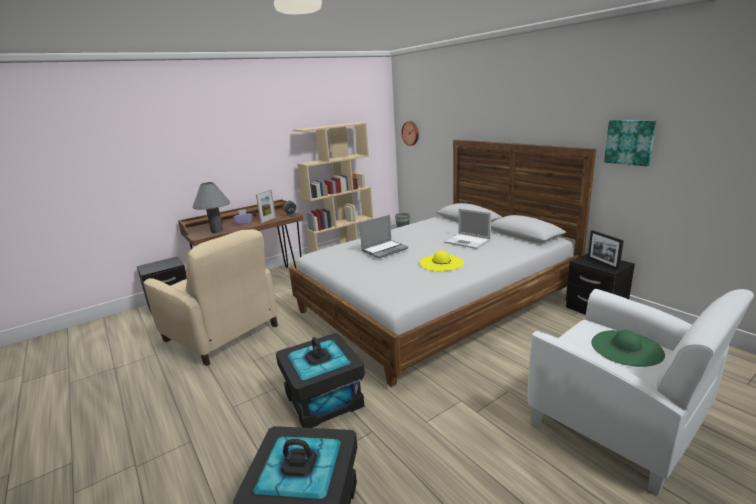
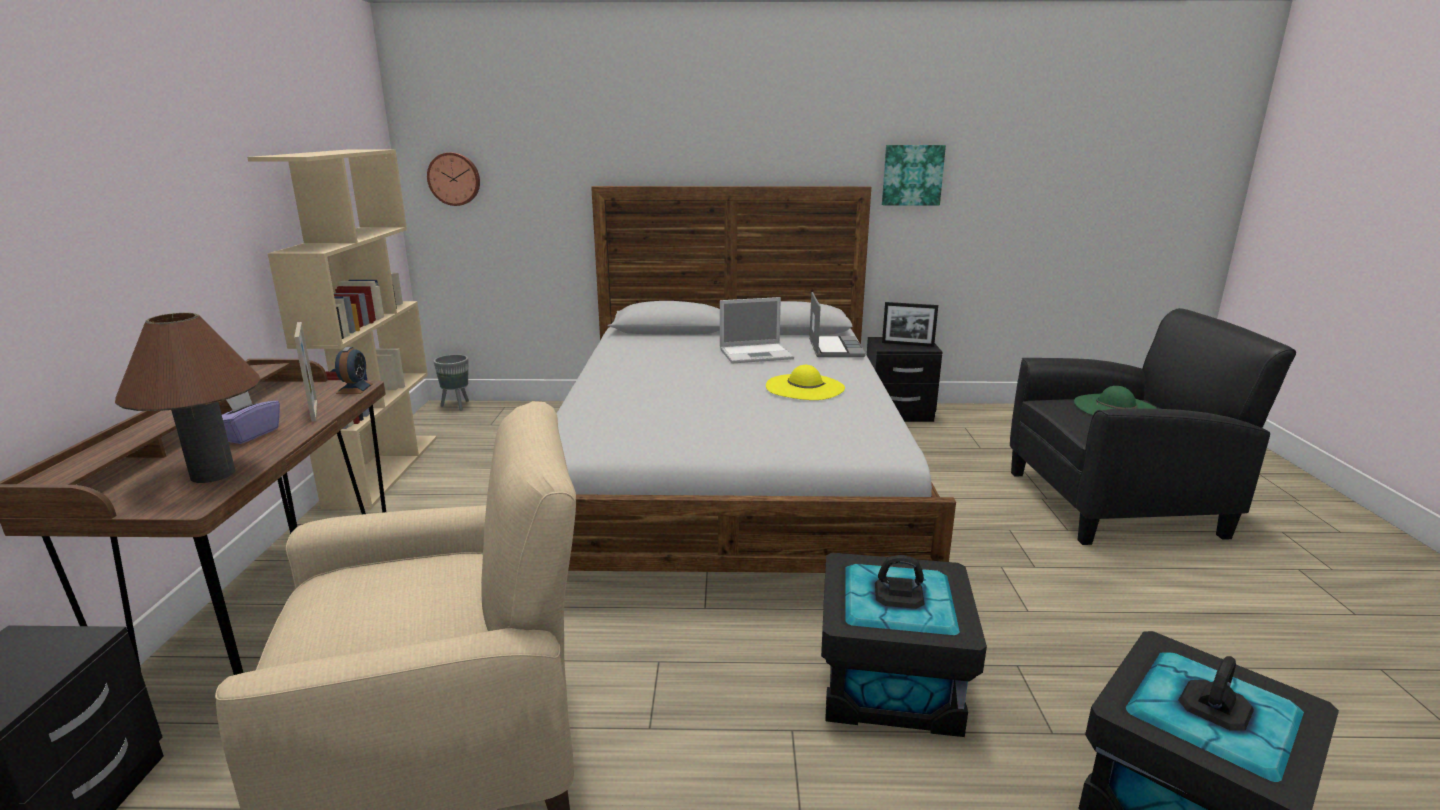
camera: 55 degrees left, 0 degrees up
grey table lamp [192,182,230,233] -> brown table lamp [115,313,261,483]
laptop [359,215,408,258] -> laptop moved to [809,292,866,357]
white armchair [528,289,754,495] -> black armchair [1010,308,1296,545]

